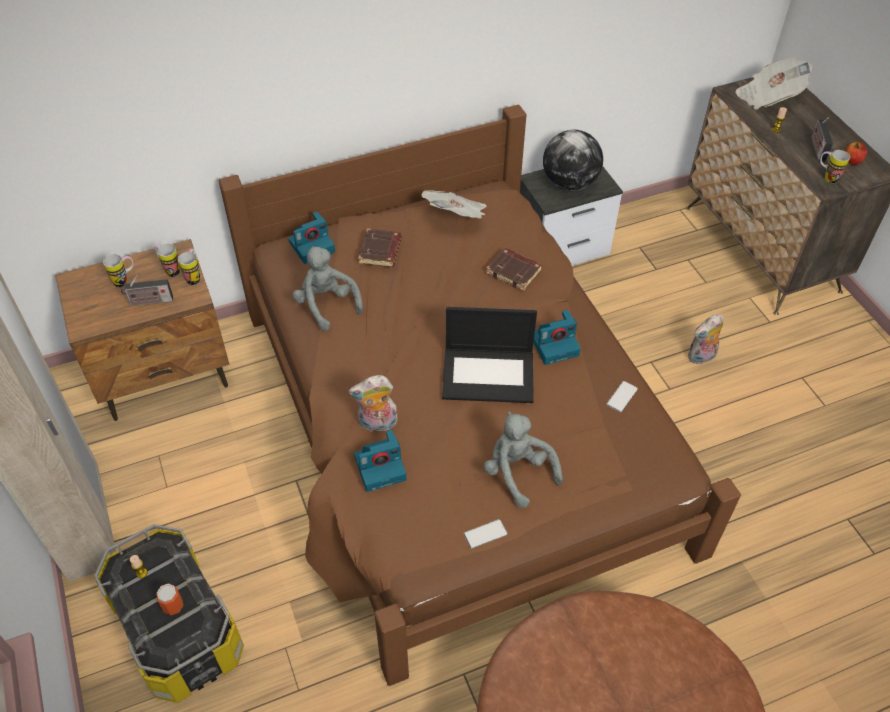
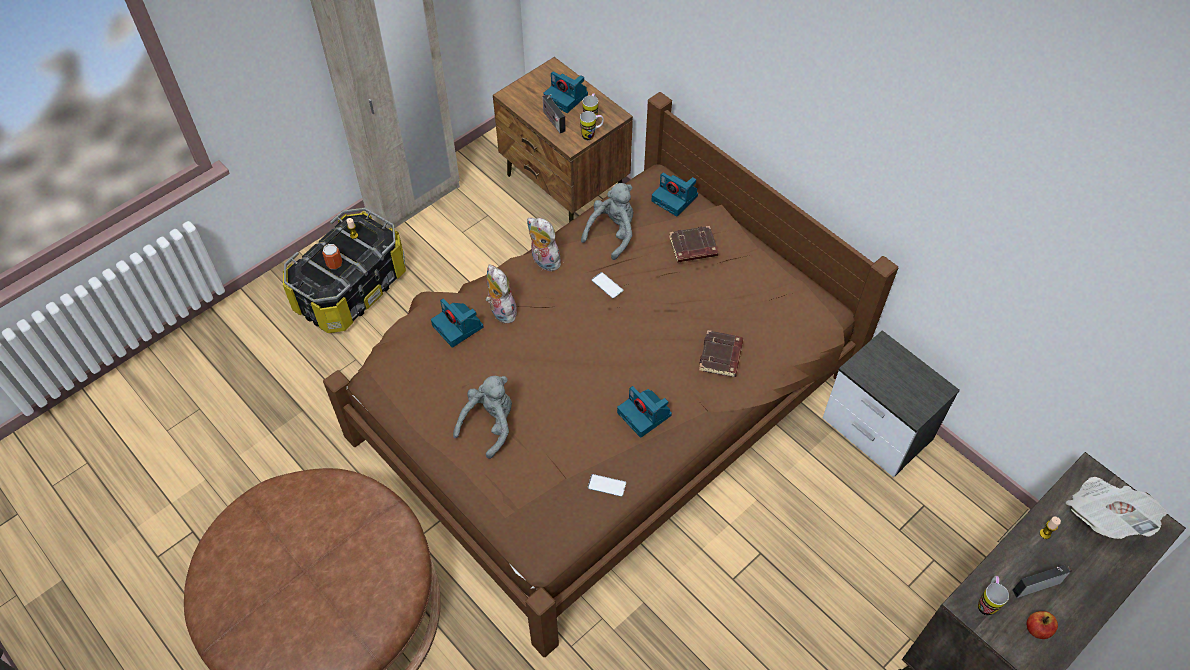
camera: 70 degrees right, 5 degrees up
mug [103,254,133,288] -> camera [544,71,588,113]
newspaper [422,190,487,219] -> none
laptop [442,307,537,403] -> none
phone [464,519,507,548] -> phone moved to [591,272,623,298]
globe [543,130,603,191] -> none
plush toy [688,314,723,364] -> plush toy moved to [527,218,562,271]

